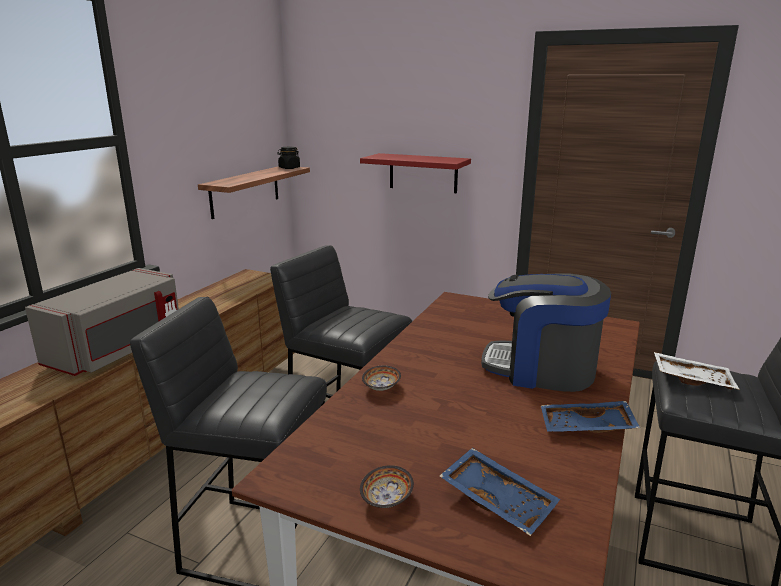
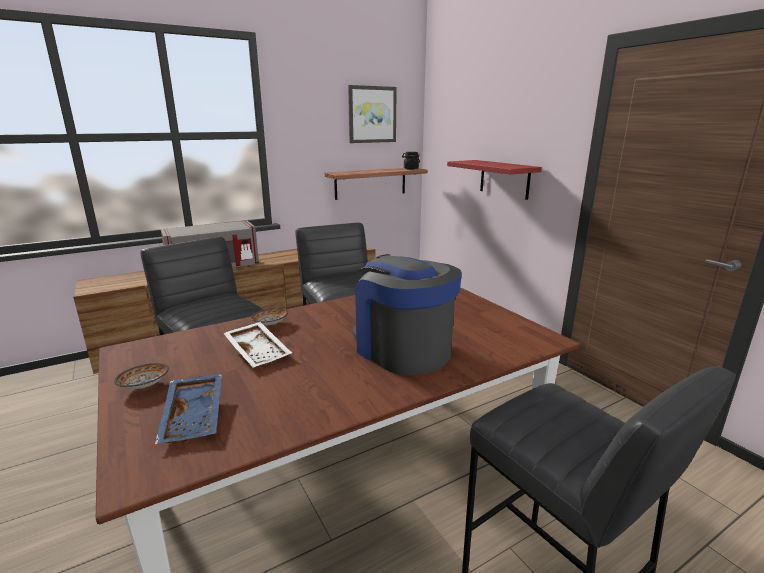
camera: 35 degrees right, 0 degrees up
blue tray [541,401,640,432] -> none
white tray [654,352,740,390] -> white tray moved to [223,322,292,368]
none -> picture [348,85,397,143]

